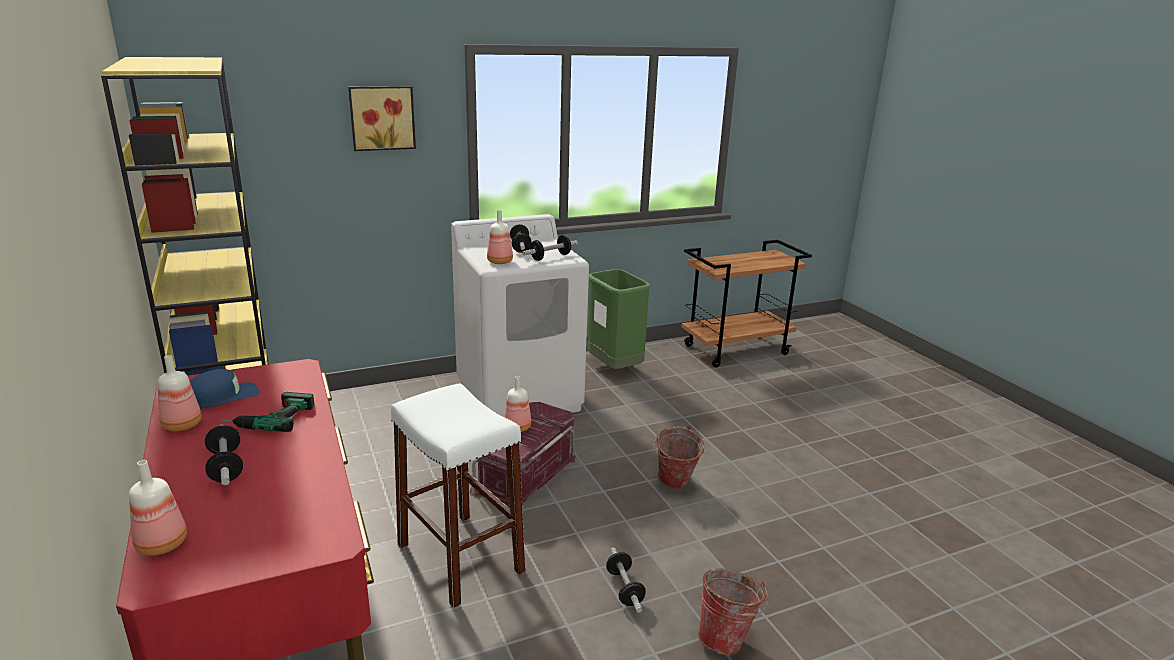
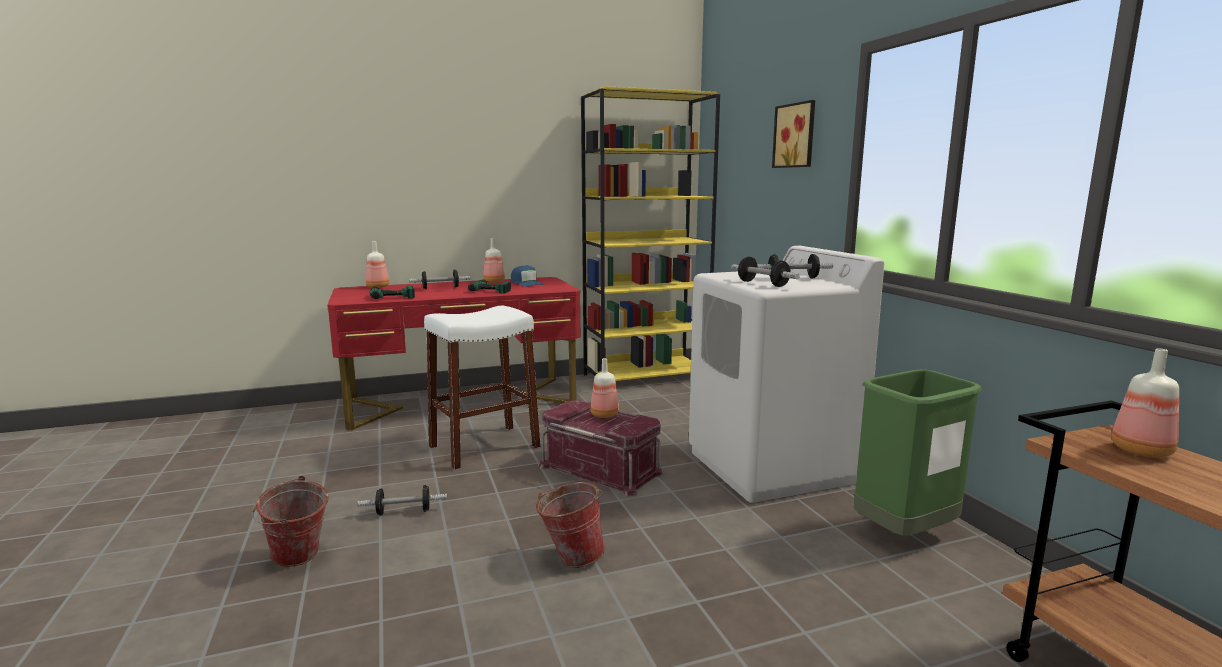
camera: 95 degrees right, 10 degrees down
bottle [487,210,513,264] -> bottle moved to [1111,348,1179,458]
none -> power drill [369,286,415,299]

